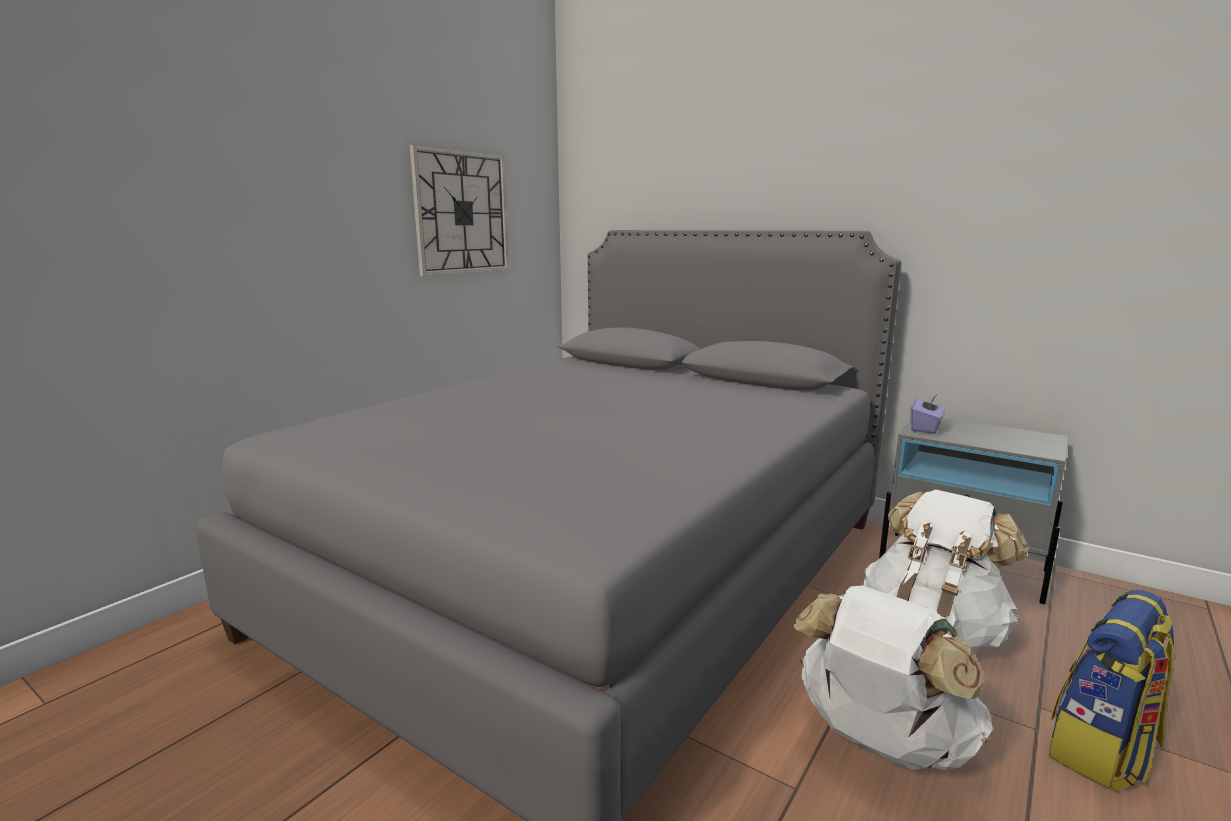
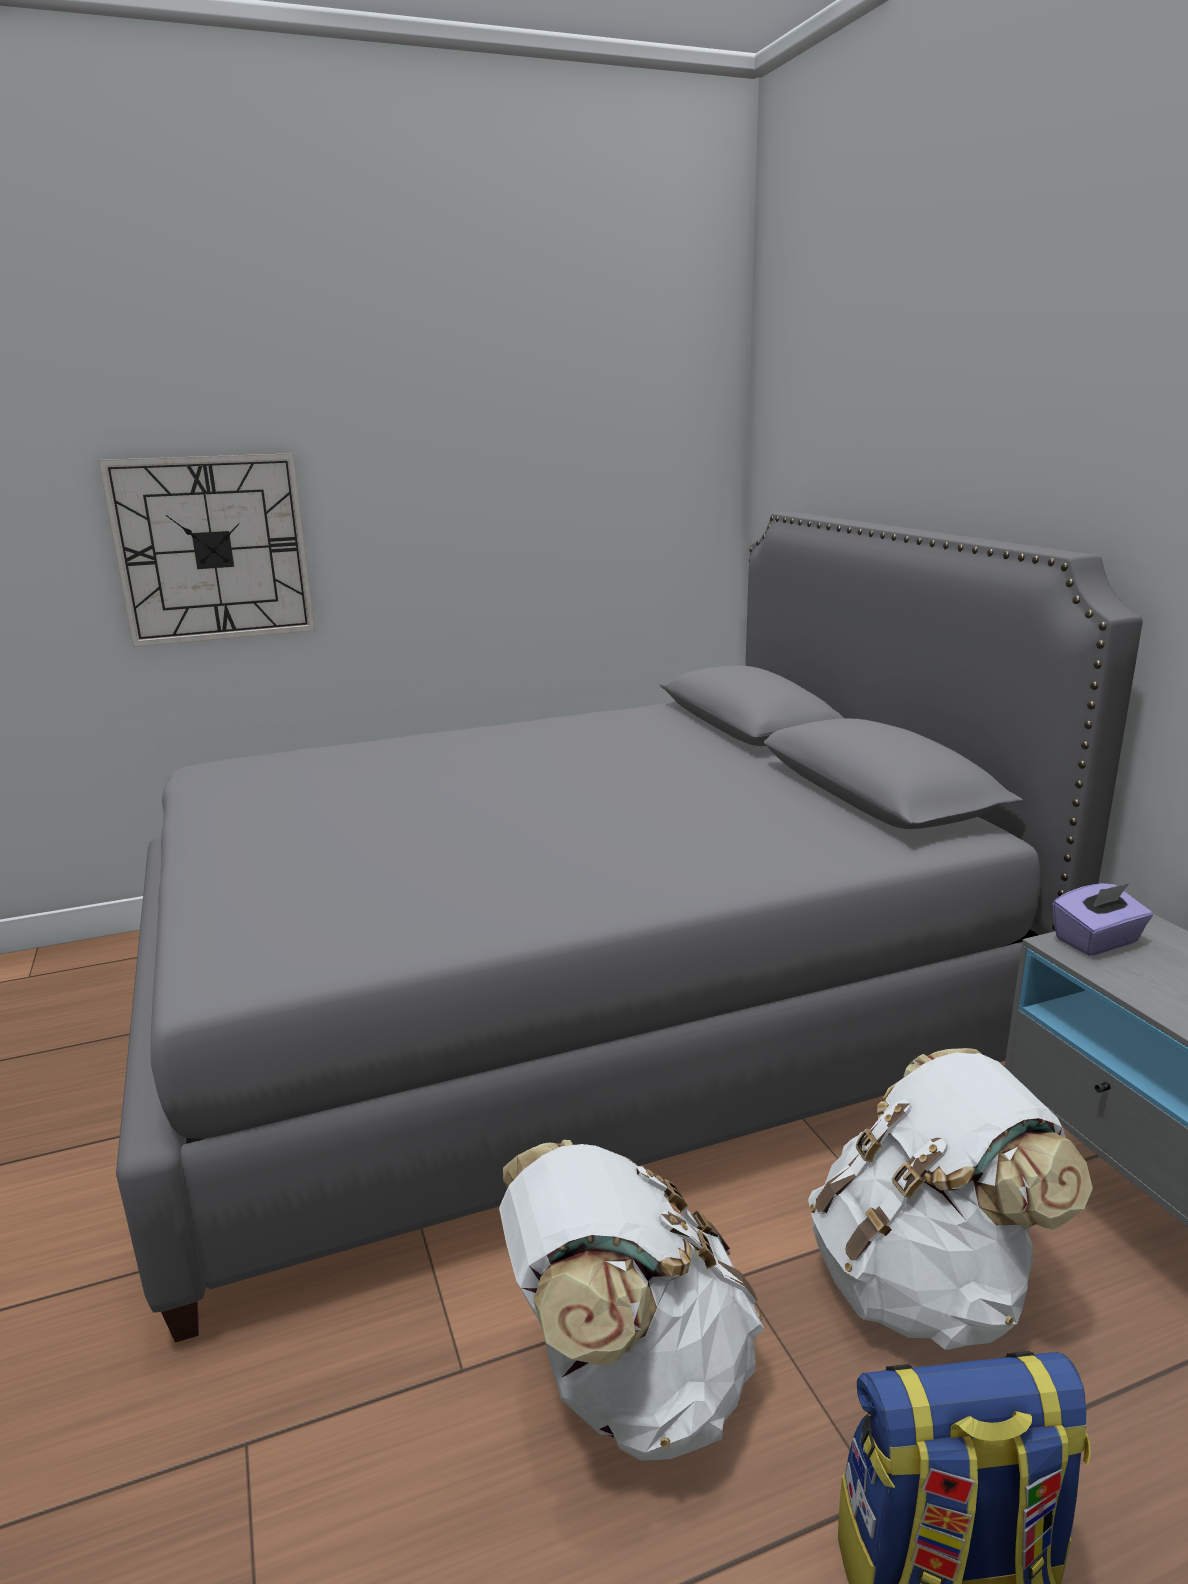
camera: 35 degrees right, 5 degrees up
wall clock [410,144,509,276] -> wall clock moved to [98,453,315,647]

